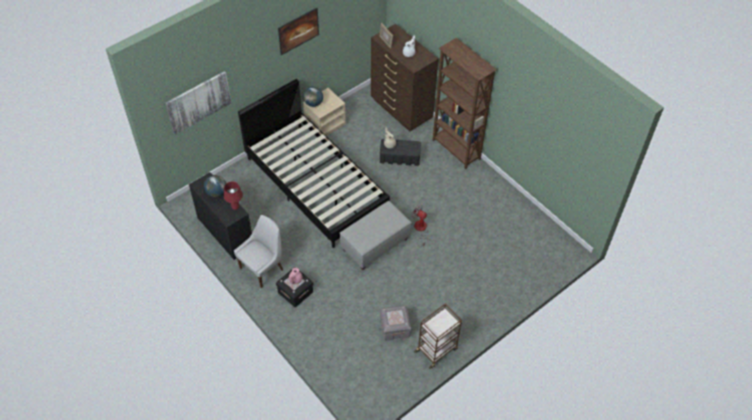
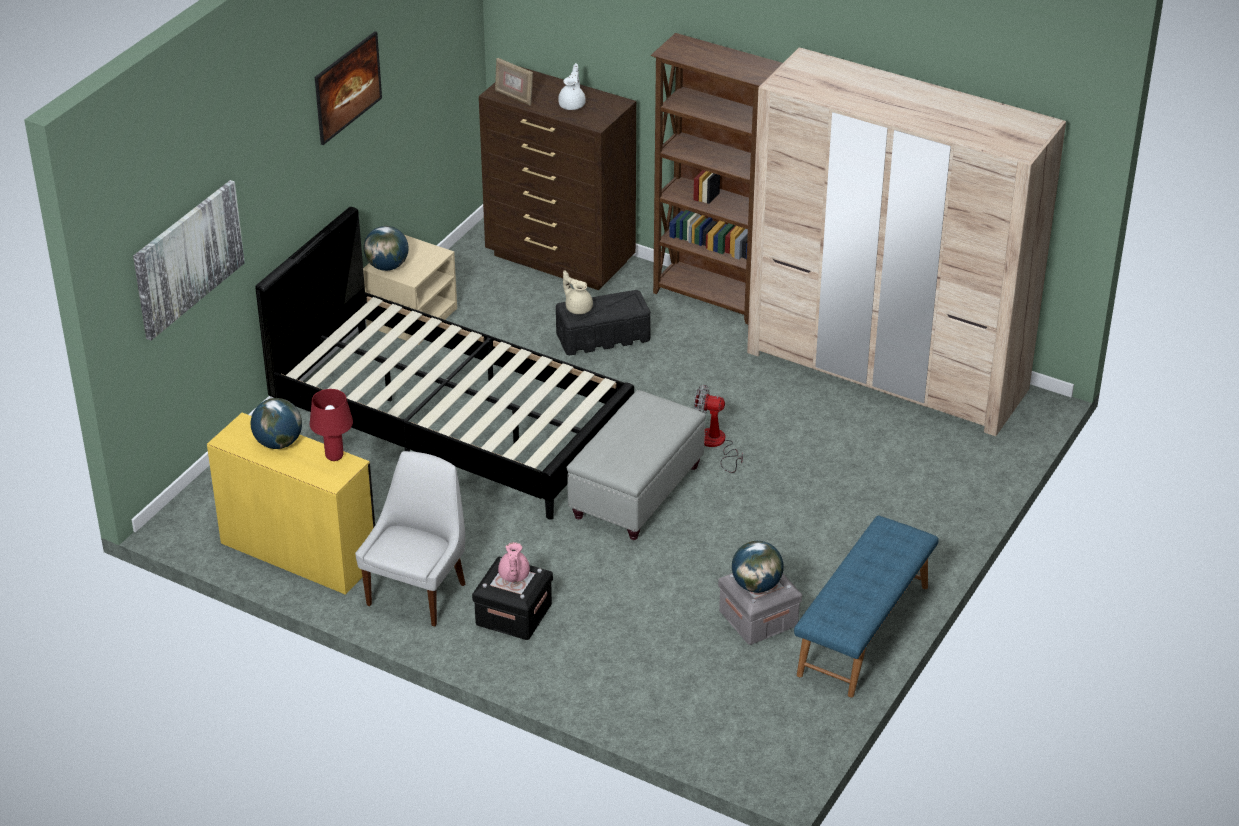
camera: 20 degrees left, 15 degrees down
black desk [189,172,252,260] -> yellow desk [207,413,375,595]
brown cart [414,304,462,369] -> blue bench [794,516,939,697]
none -> globe [732,541,784,593]
none -> beige wardrobe [747,48,1066,436]

